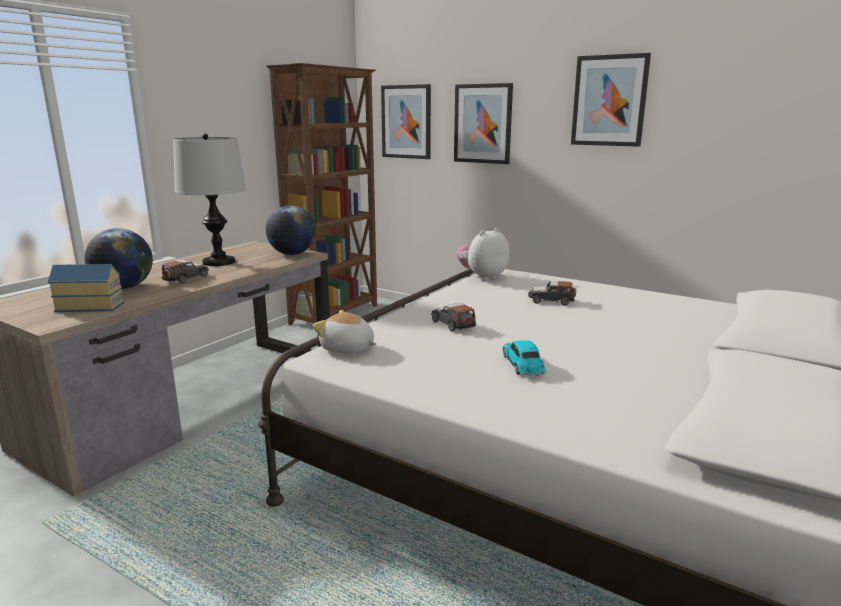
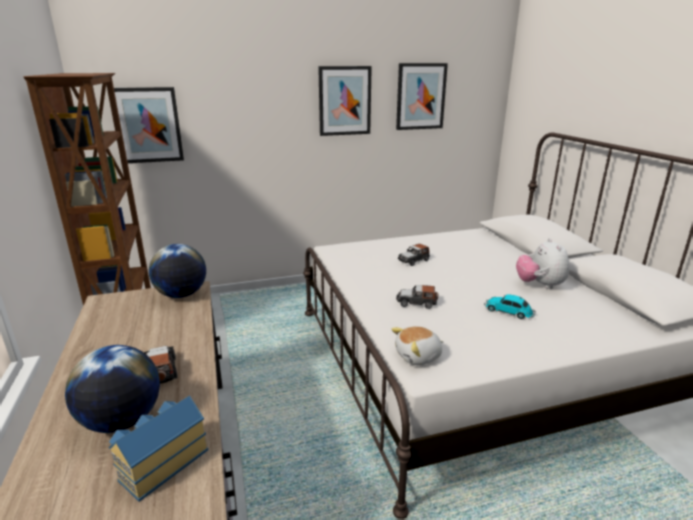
camera: 50 degrees left, 5 degrees up
table lamp [173,134,246,266] -> none
picture [454,83,513,164] -> picture moved to [396,63,448,130]
plush toy [456,228,510,281] -> plush toy moved to [516,238,569,289]

